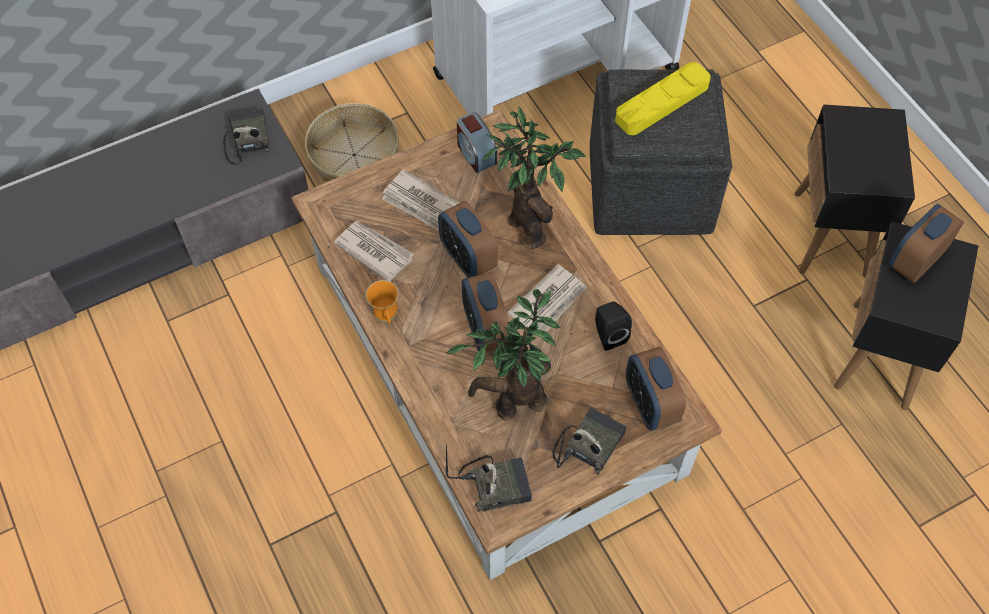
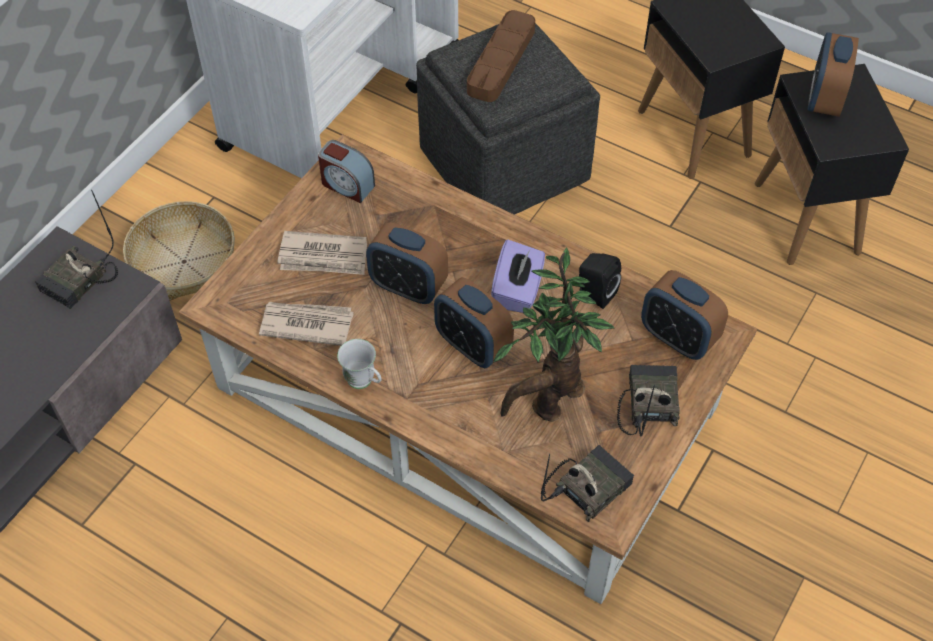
camera: 30 degrees left, 5 degrees down
radio [223,109,270,165] -> radio turned 105 degrees counterclockwise [35,190,118,309]
orange mug [366,280,398,324] -> white mug [337,339,382,389]
potted plant [482,107,586,249] -> none
newspaper [508,264,587,331] -> purple tissue box [491,240,545,313]
yellow tray [615,62,711,135] -> brown tray [467,10,535,102]

